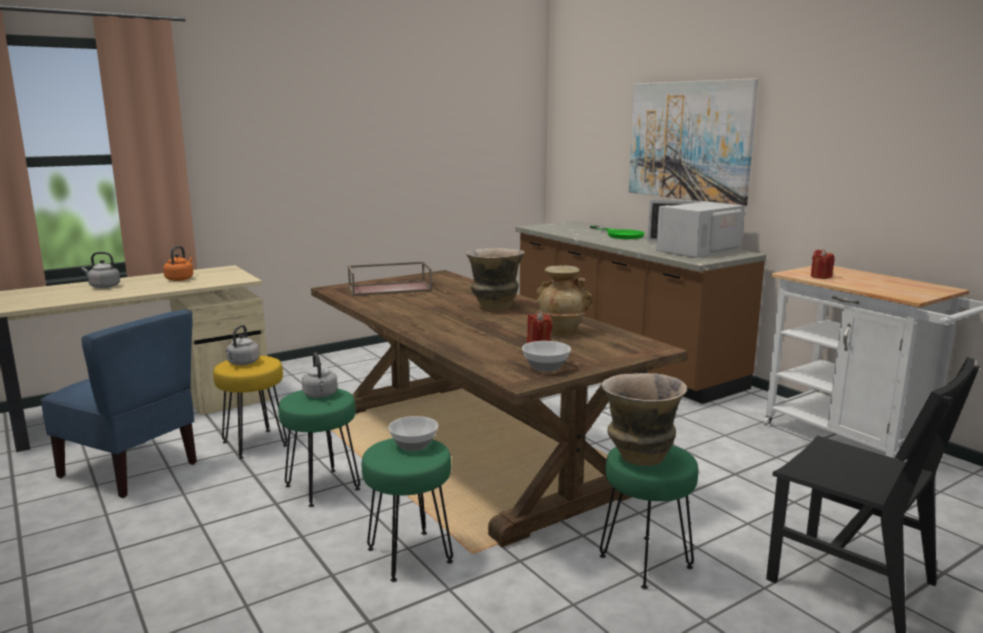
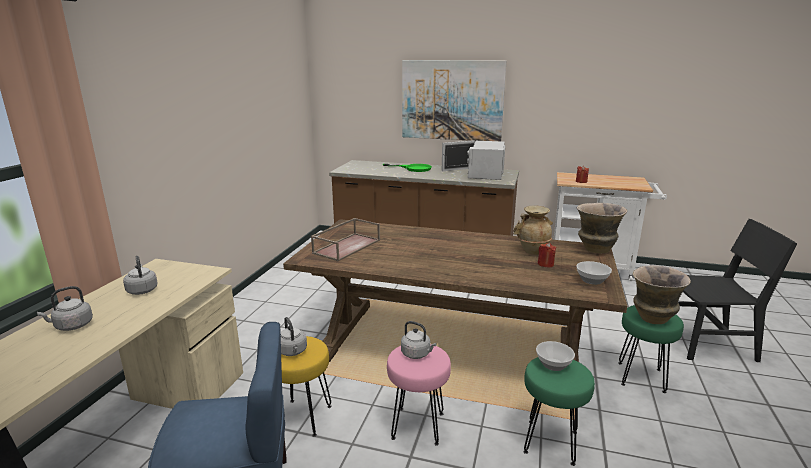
camera: 40 degrees left, 5 degrees up
orange kettle [163,246,193,281] -> grey kettle [123,256,158,295]
green stool [278,389,360,507] -> pink stool [387,344,451,446]
vase [465,248,525,311] -> vase moved to [577,203,627,253]

